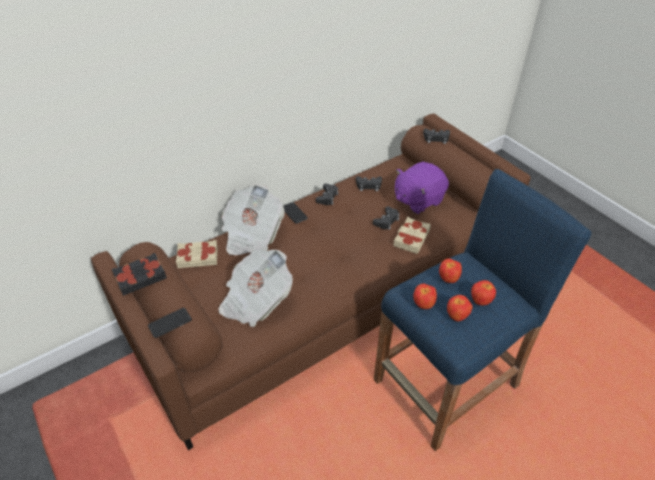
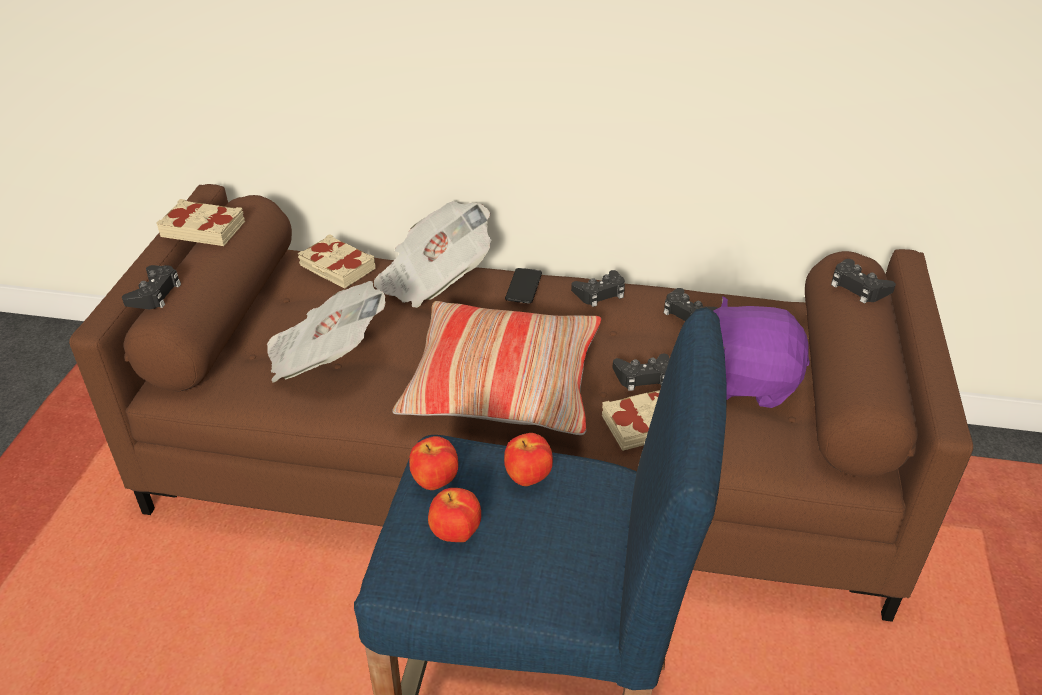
camera: 45 degrees right, 5 degrees down
black book [111,253,167,296] -> beige book [156,199,245,246]
phone [148,308,192,338] -> black game controller [122,265,181,309]
apple [471,280,496,305] -> none
none -> pillow [392,301,601,435]

